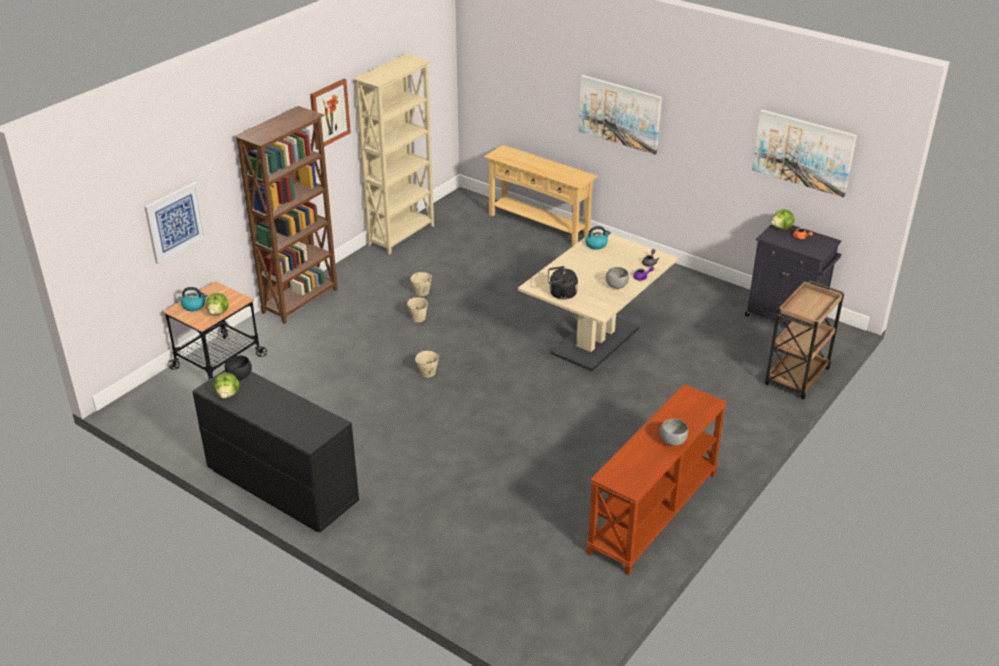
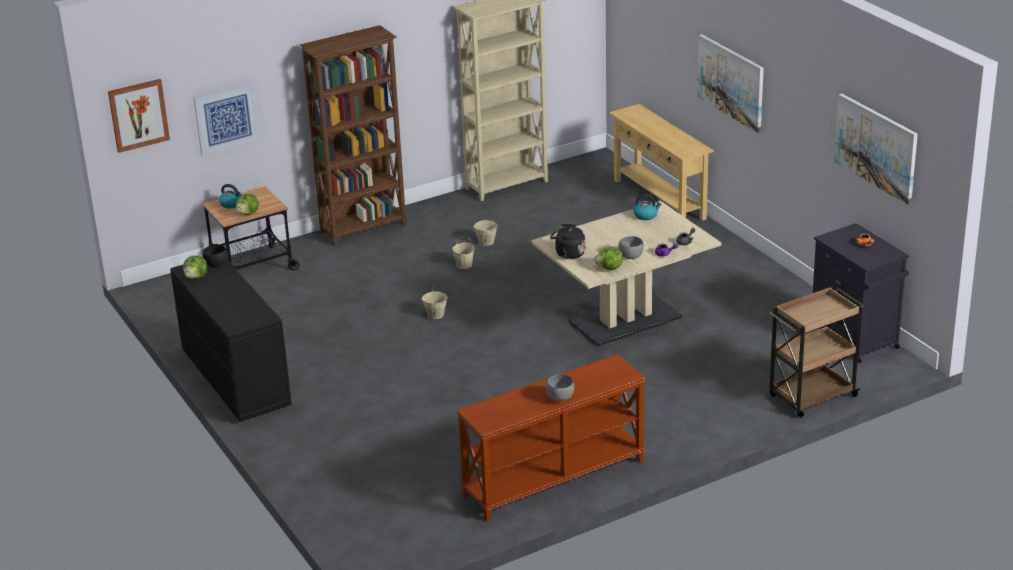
camera: 25 degrees right, 5 degrees down
picture [310,79,351,150] -> picture moved to [108,79,170,153]
lettuce [771,209,795,229] -> lettuce moved to [594,247,623,270]

